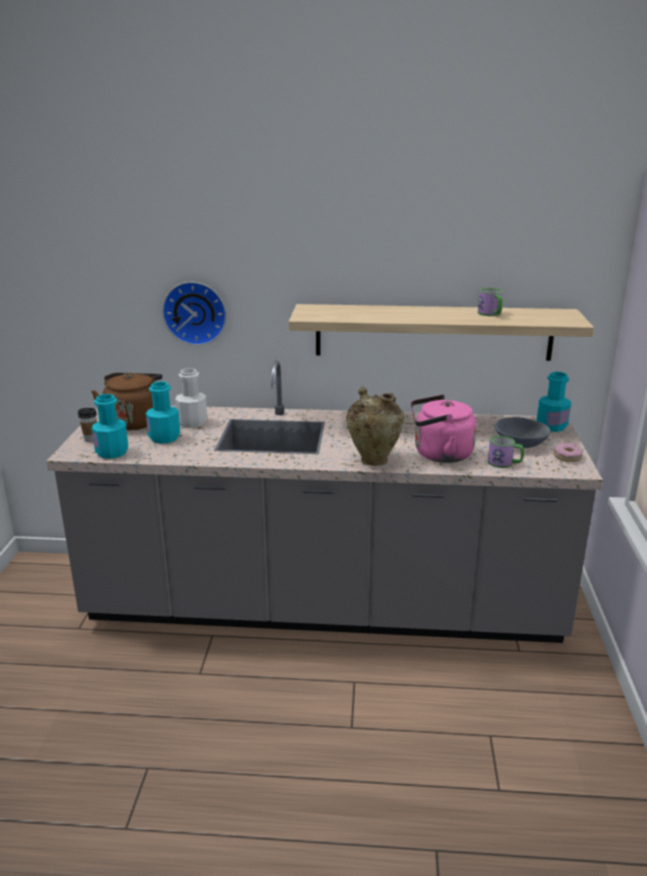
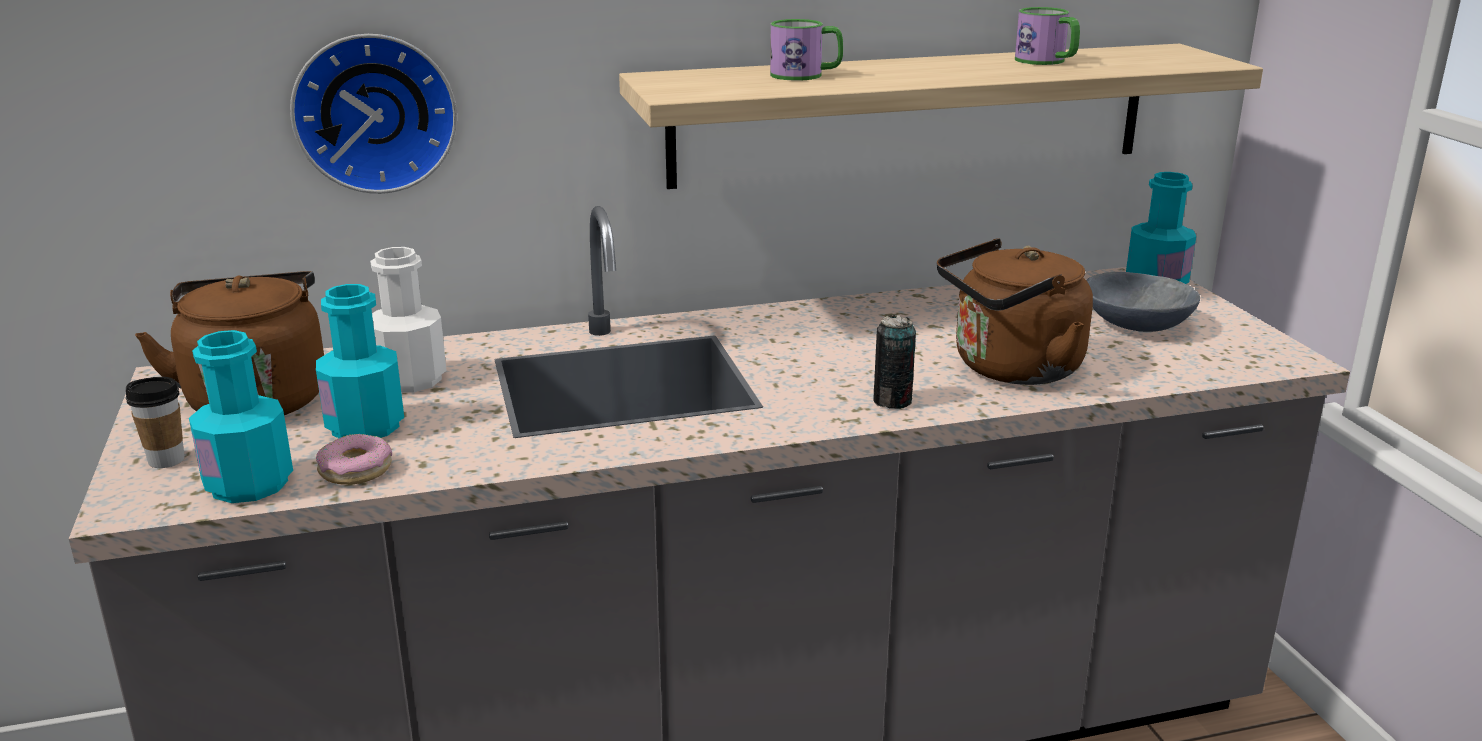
camera: 20 degrees left, 0 degrees up
beige vase [347,387,404,466] -> can [874,315,916,409]
pink kettle [411,395,476,463] -> brown kettle [937,238,1093,385]
mug [488,436,524,468] -> mug moved to [770,19,843,81]
donut [553,443,583,462] -> donut moved to [316,434,392,485]

